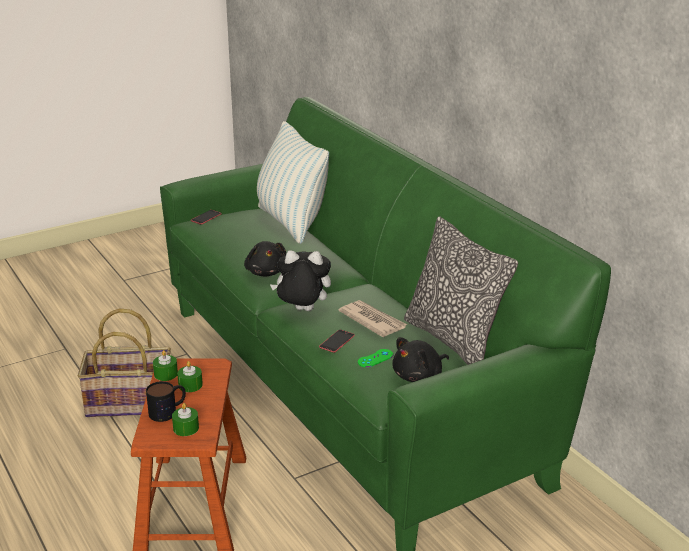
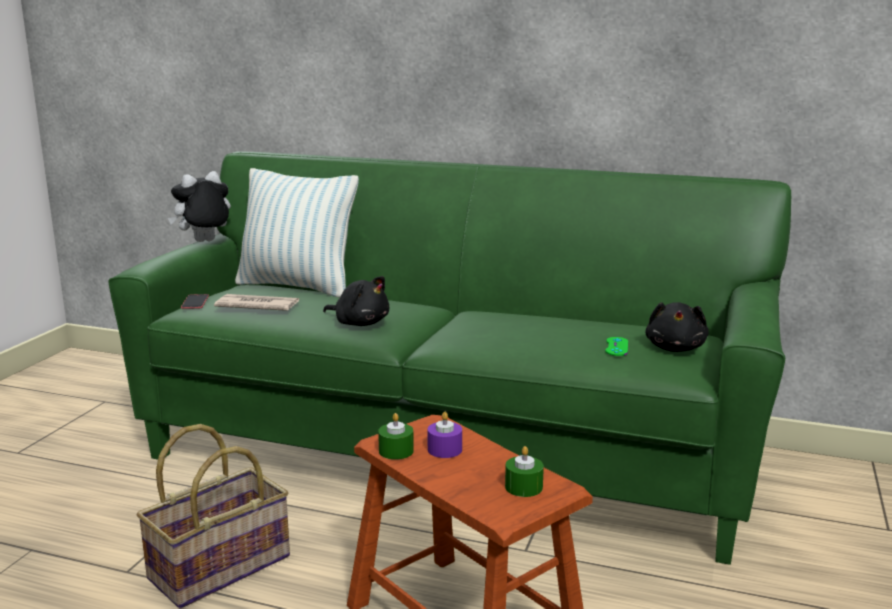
camera: 40 degrees left, 10 degrees down
mug [146,381,186,422] -> none
green candle [177,361,203,392] -> purple candle [428,412,462,458]
plush toy [270,250,331,311] -> plush toy moved to [168,171,231,242]
phone [319,330,355,353] -> none
newspaper [338,300,407,337] -> newspaper moved to [214,294,299,311]
pillow [404,216,518,365] -> none

